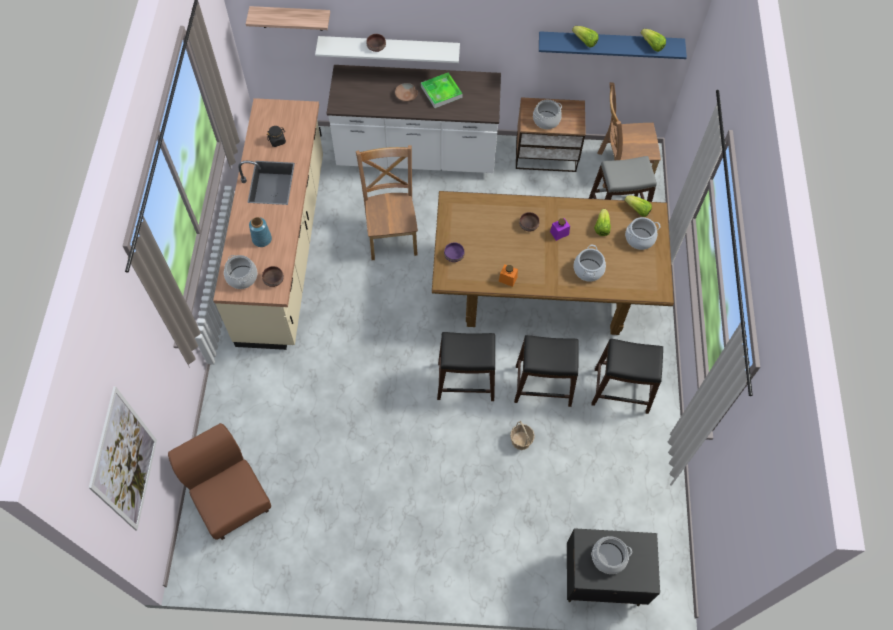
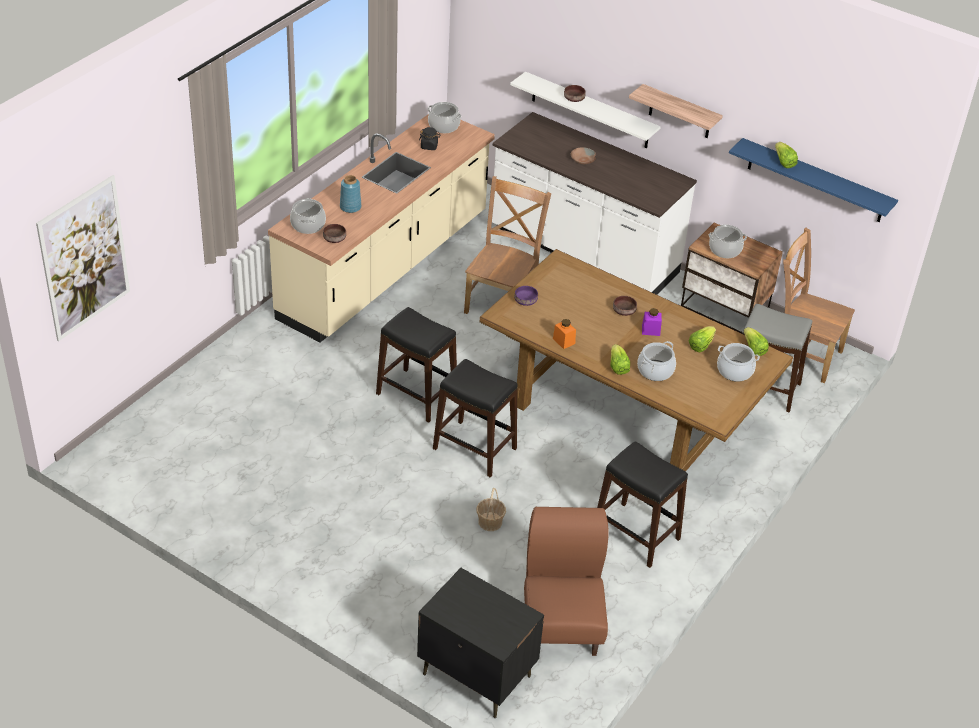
camera: 30 degrees right, 20 degrees down
brown chair [168,423,271,540] -> brown chair moved to [524,507,609,656]
shelf [246,6,330,31] -> shelf moved to [629,84,723,138]
tray [421,72,463,108] -> none
black stool [514,335,579,407] -> black stool moved to [376,307,457,423]
cooking pot [591,536,632,574] -> cooking pot moved to [428,102,462,133]
lettuce [641,29,666,52] -> lettuce moved to [610,344,630,375]

